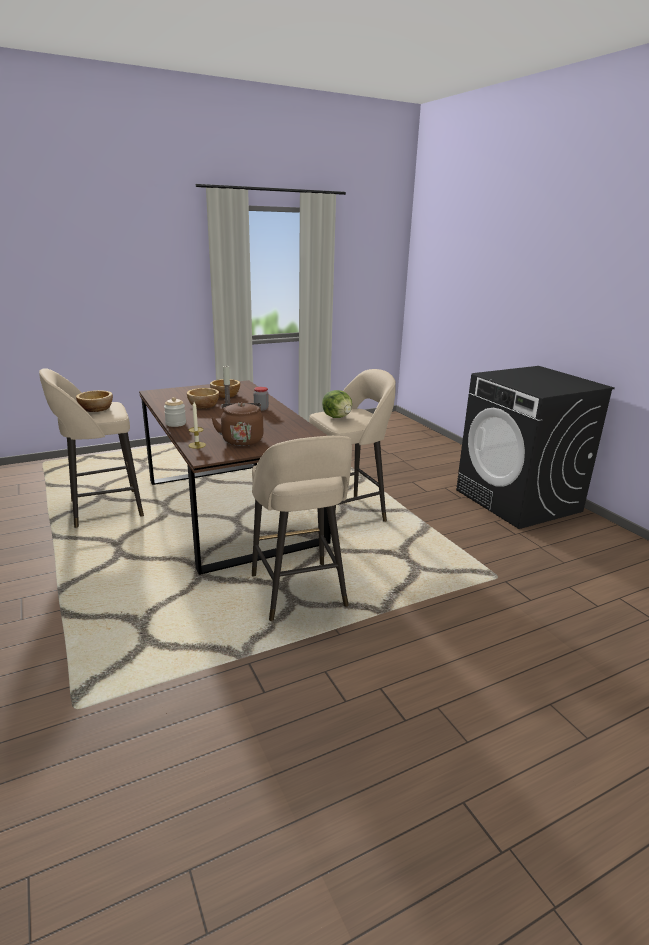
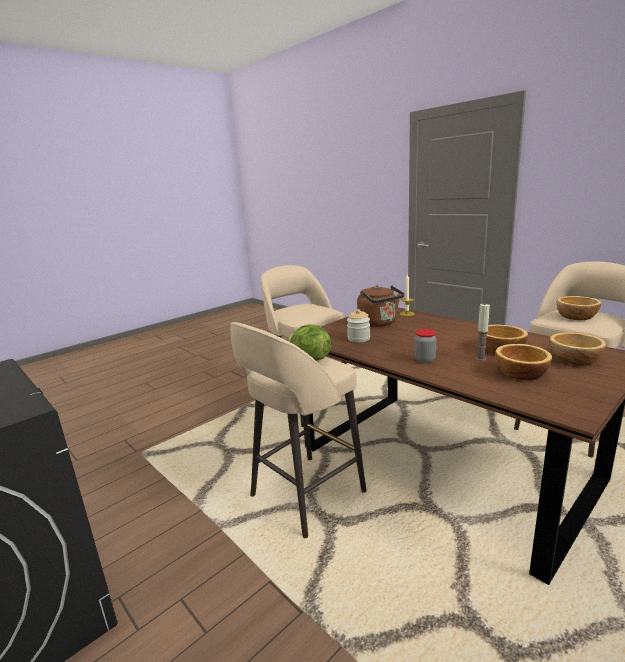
camera: 165 degrees right, 5 degrees down
jar [164,397,186,427] -> jar moved to [347,309,370,342]
none -> bowl [550,332,606,366]

